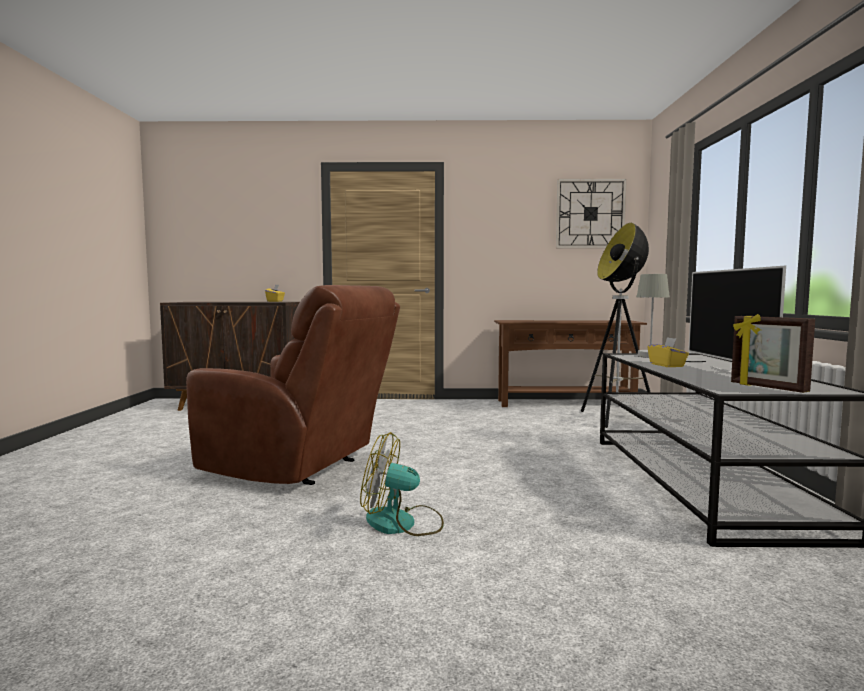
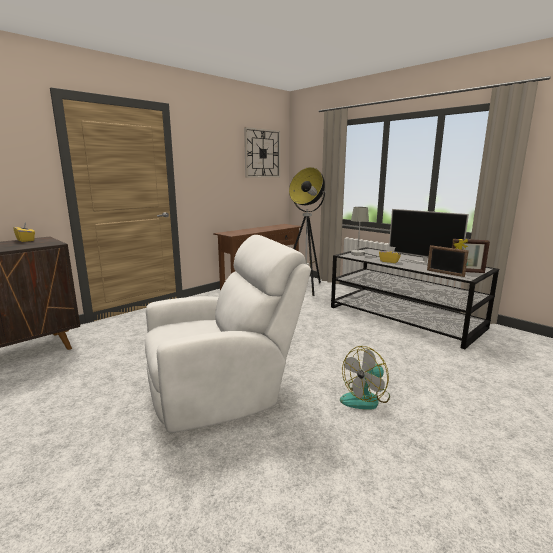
camera: 45 degrees left, 10 degrees up
brown armchair [186,285,400,485] -> white armchair [145,235,311,433]
none -> picture frame [427,245,469,277]

